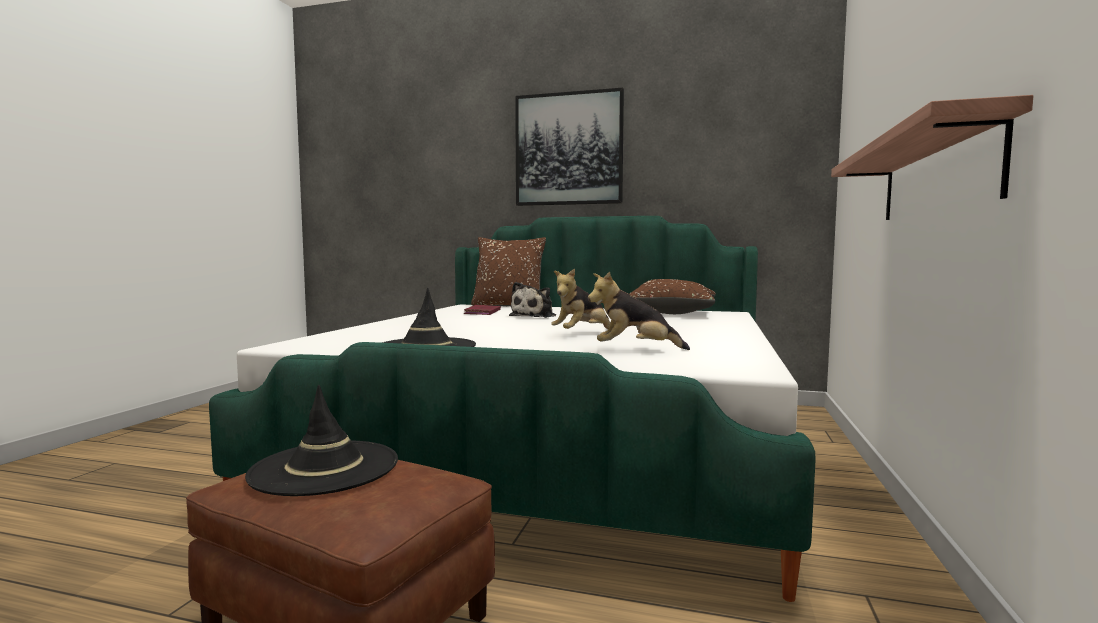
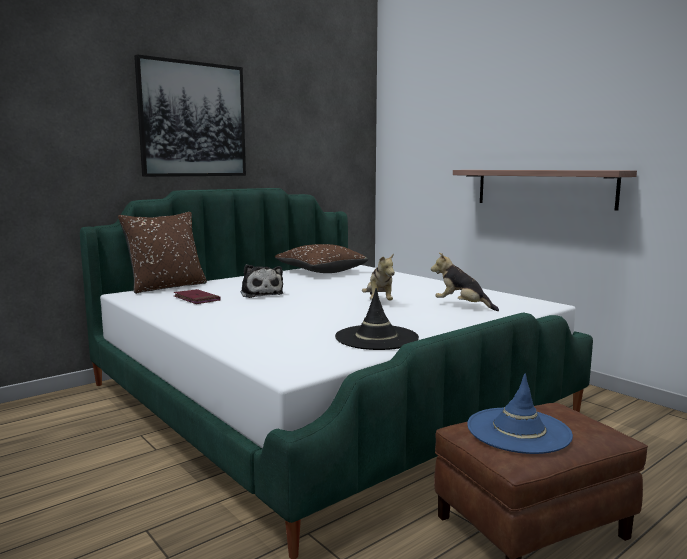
camera: 55 degrees left, 5 degrees up
black hat [245,385,398,496] -> blue hat [467,373,573,454]
plush toy [588,272,690,350] -> plush toy turned 90 degrees clockwise [431,253,499,311]

